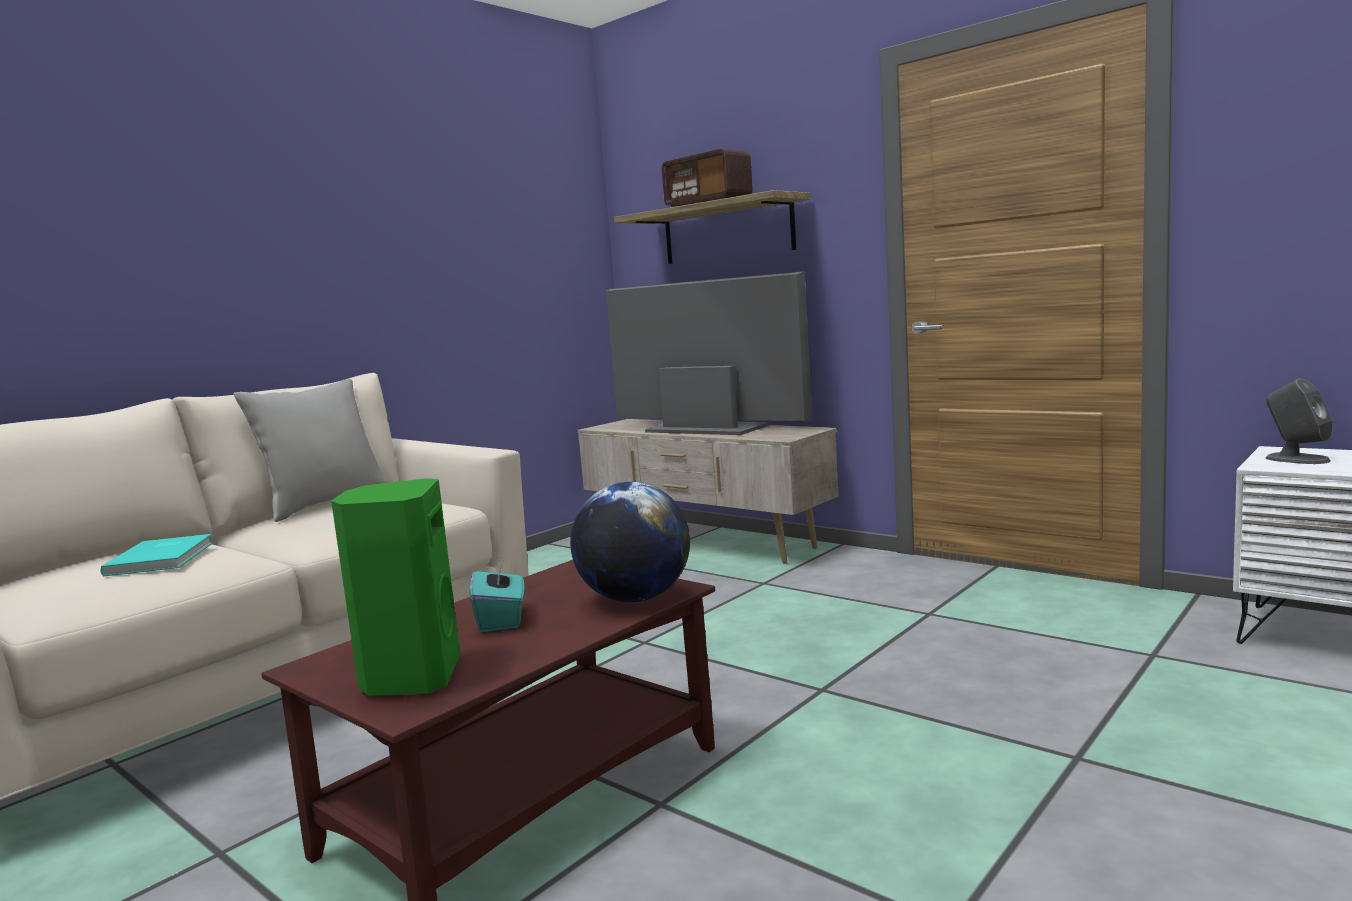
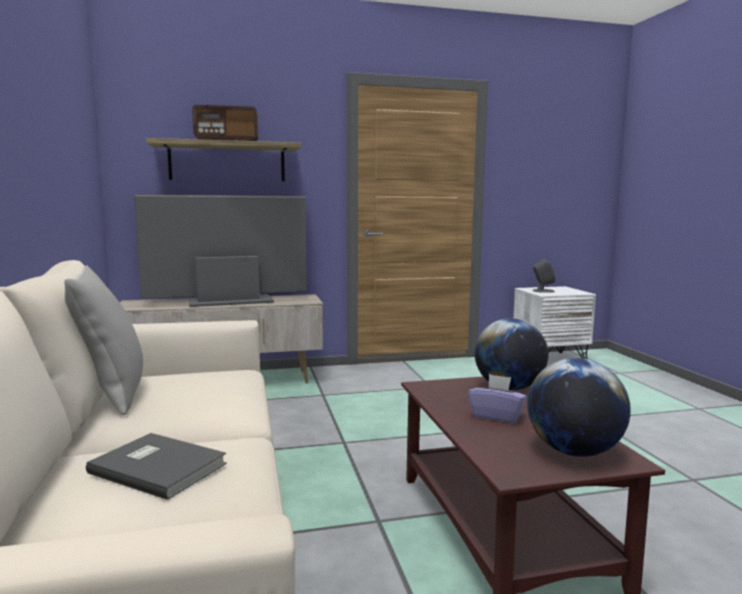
camera: 55 degrees left, 0 degrees up
turquoise book [100,534,213,577] -> grey book [86,433,227,500]
green speaker [331,478,460,696] -> globe [527,358,631,457]
turquoise tissue box [470,556,524,632] -> purple tissue box [468,374,527,424]

